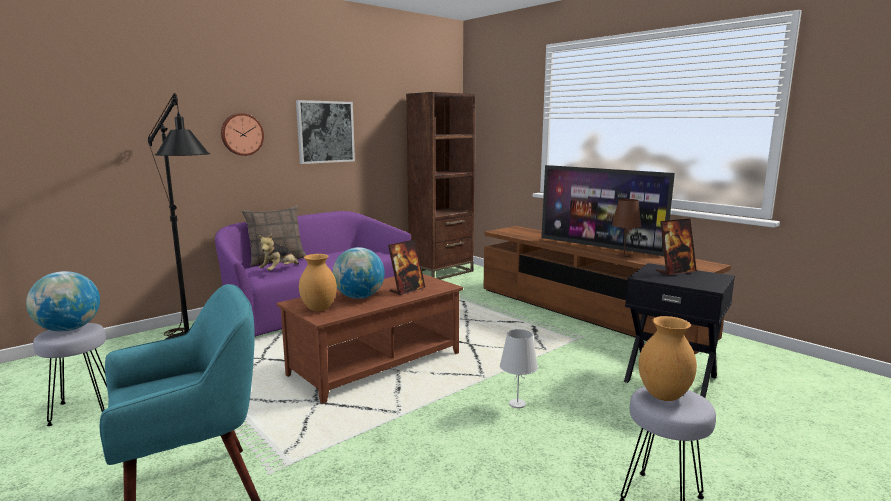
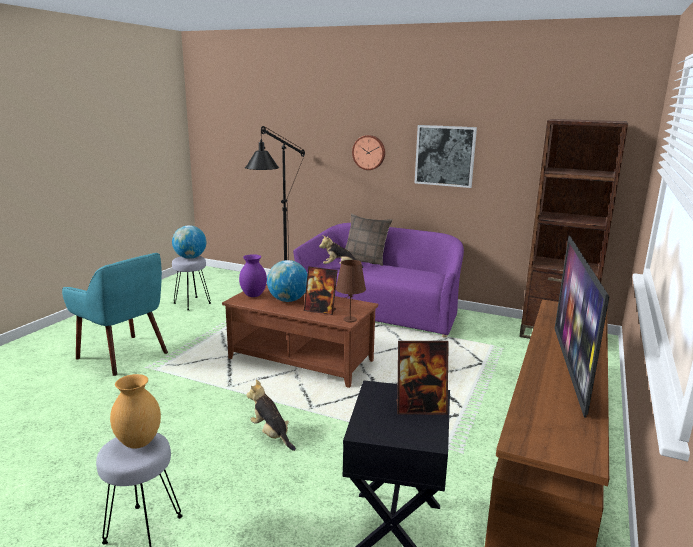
camera: 65 degrees right, 5 degrees up
brown vase [299,254,337,311] -> purple vase [239,254,267,297]
white table lamp [500,329,538,408] -> plush toy [246,380,296,451]
brown table lamp [612,199,641,257] -> brown table lamp moved to [336,260,366,322]
picture frame [656,219,697,275] -> picture frame turned 45 degrees counterclockwise [396,341,449,415]

